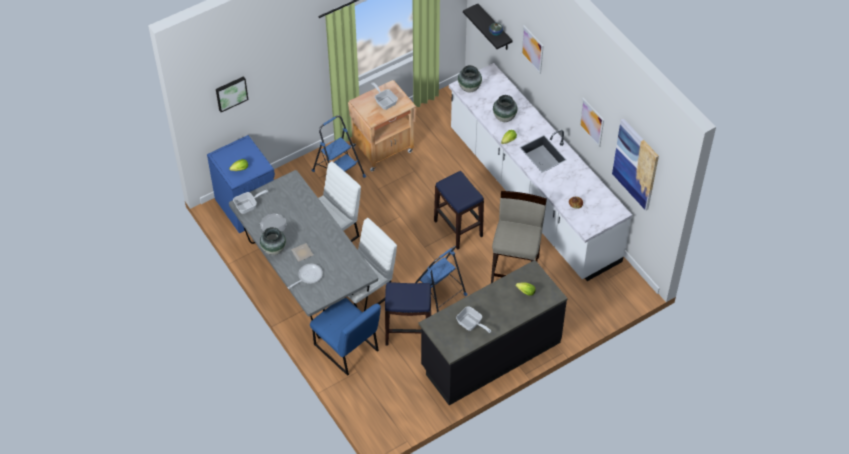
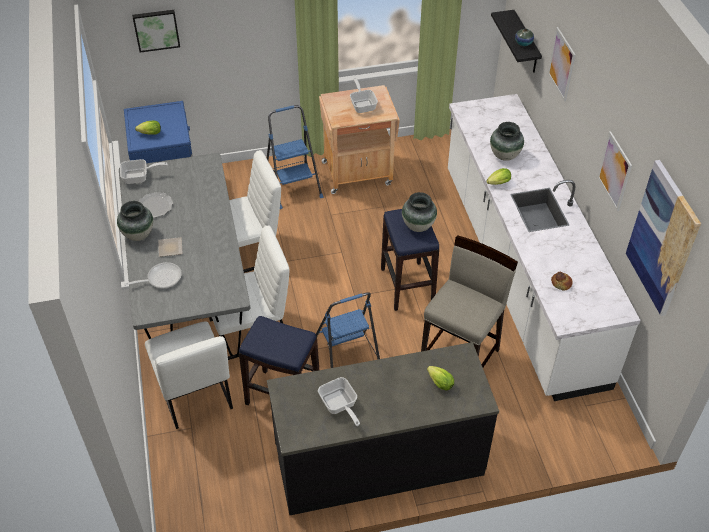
camera: 20 degrees right, 5 degrees down
blue chair [310,298,381,376] -> white chair [145,321,233,429]
vase [458,65,482,93] -> vase moved to [402,192,437,232]

